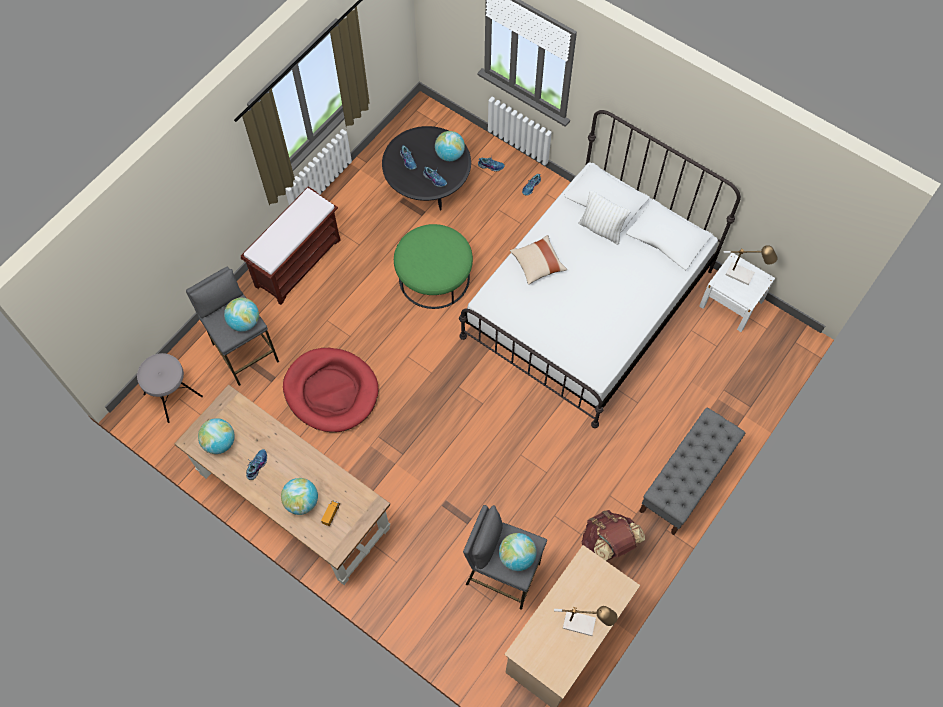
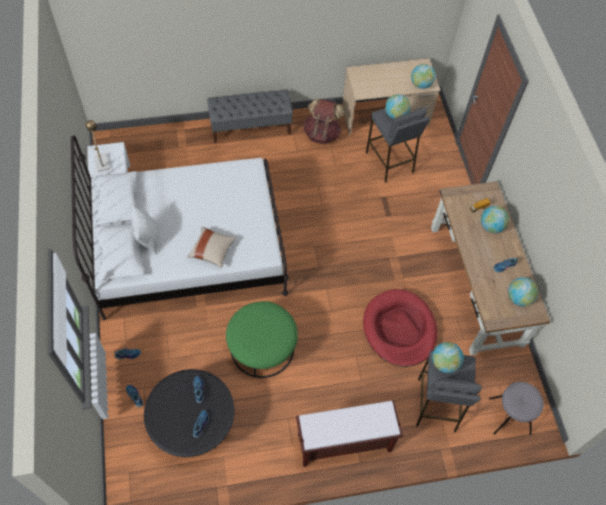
camera: 140 degrees left, 5 degrees down
globe [435,131,465,161] -> globe moved to [411,64,436,89]
table lamp [554,606,617,636] -> none

